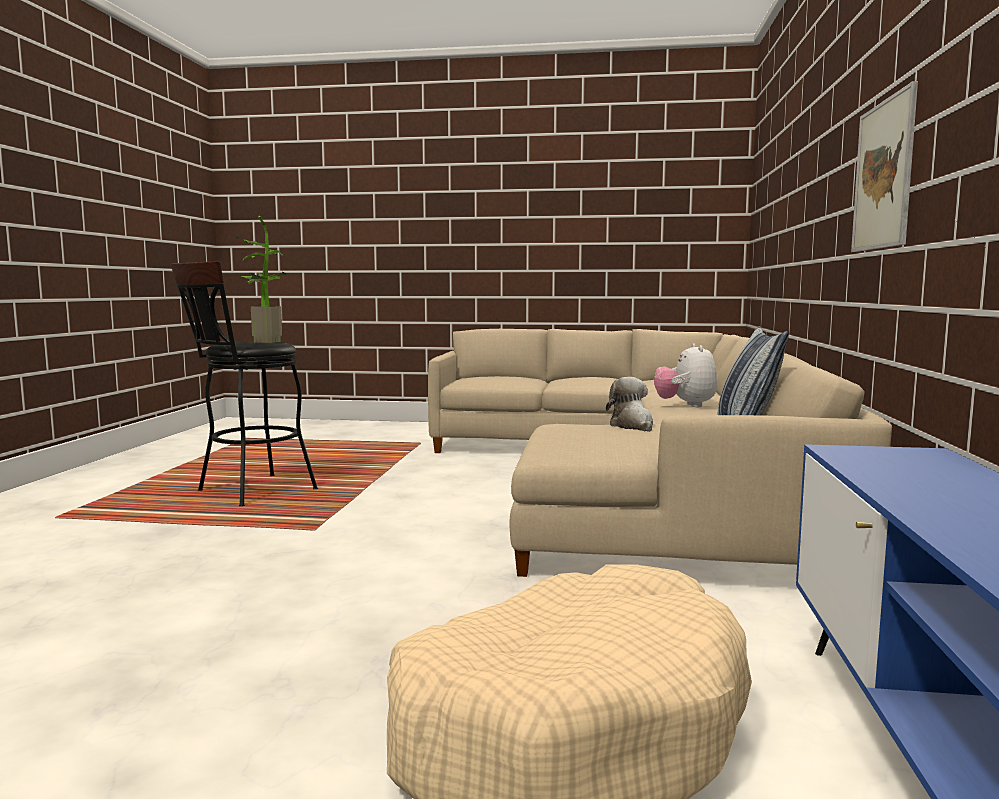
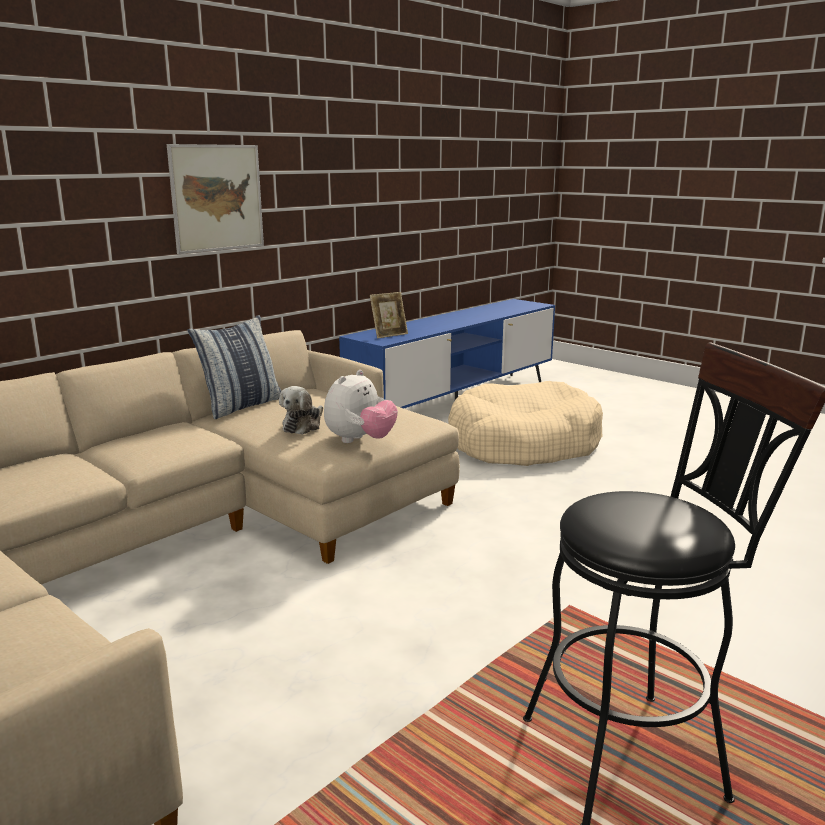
camera: 145 degrees left, 10 degrees up
potted plant [236,216,286,343] -> none
plush toy [654,343,717,407] -> plush toy moved to [324,370,398,443]
none -> picture frame [370,292,408,339]

